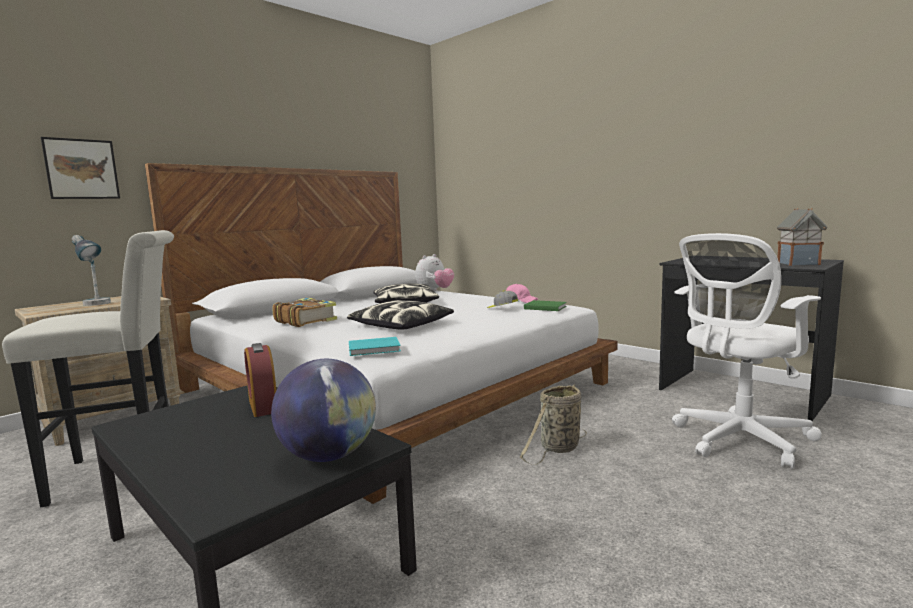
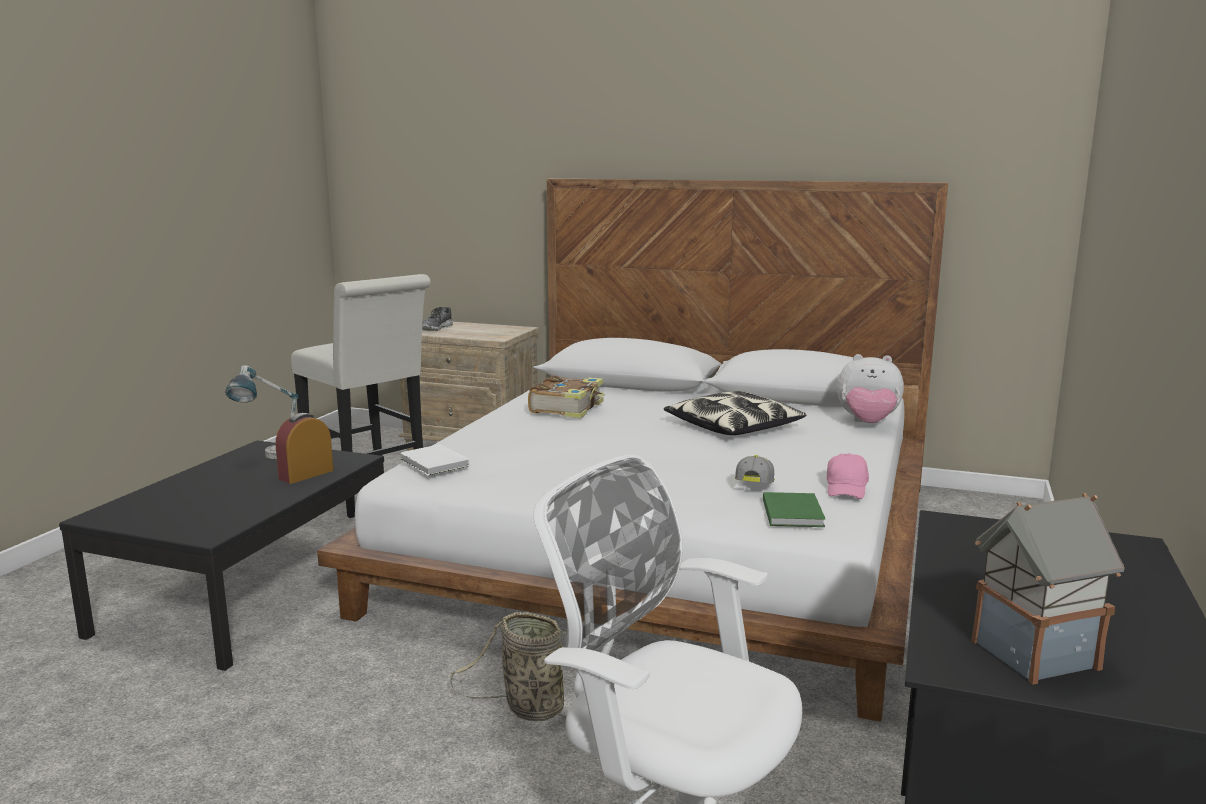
camera: 65 degrees right, 5 degrees up
picture [41,137,120,199] -> none
table lamp [72,235,111,306] -> table lamp moved to [225,365,298,459]
globe [271,359,376,462] -> none
pillow [347,300,454,330] -> none
turquoise book [349,337,401,356] -> white book [400,444,469,476]
none -> shoe [422,307,453,331]

